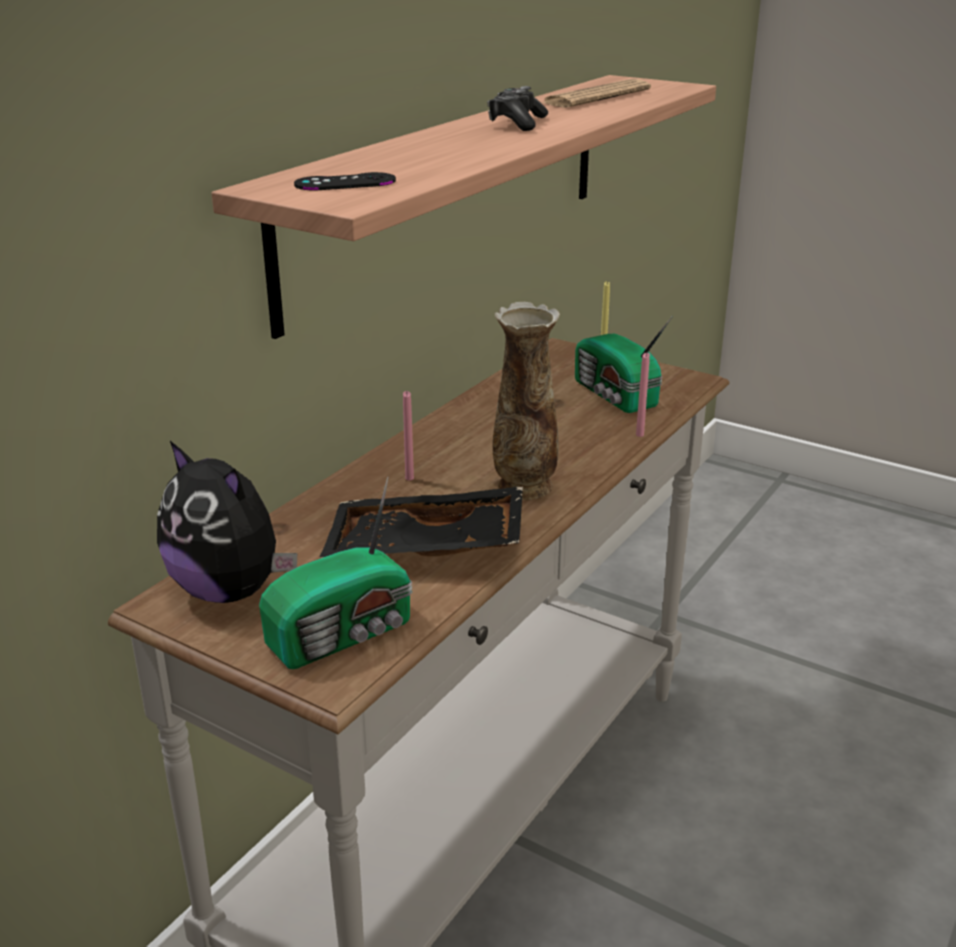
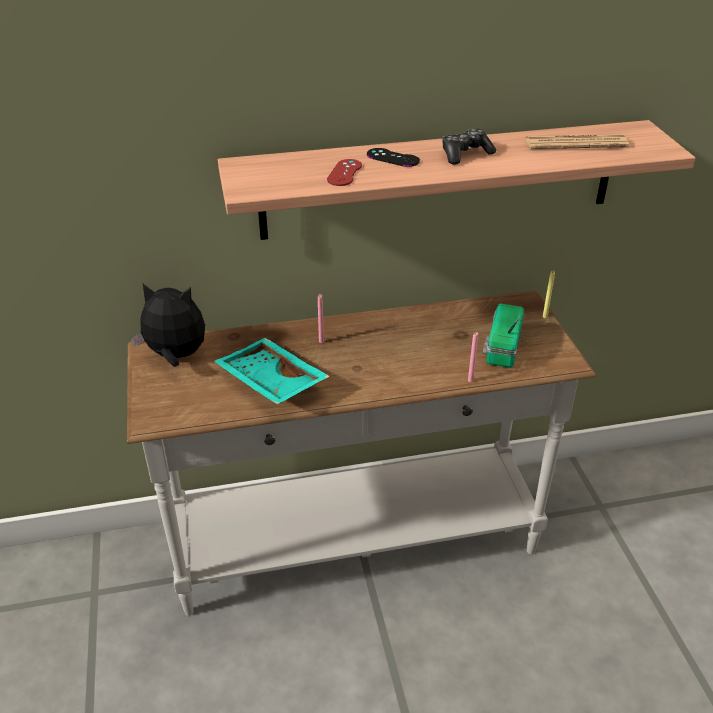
camera: 45 degrees right, 10 degrees up
plush toy [157,441,297,603] -> plush toy turned 105 degrees clockwise [130,284,205,367]
radio [259,476,412,669] -> none
black game controller [294,172,396,191] -> black game controller moved to [367,148,420,167]
black tray [320,487,523,557] -> turquoise tray [214,338,330,404]
vase [493,302,560,500] -> none
none -> red game controller [327,159,362,186]

